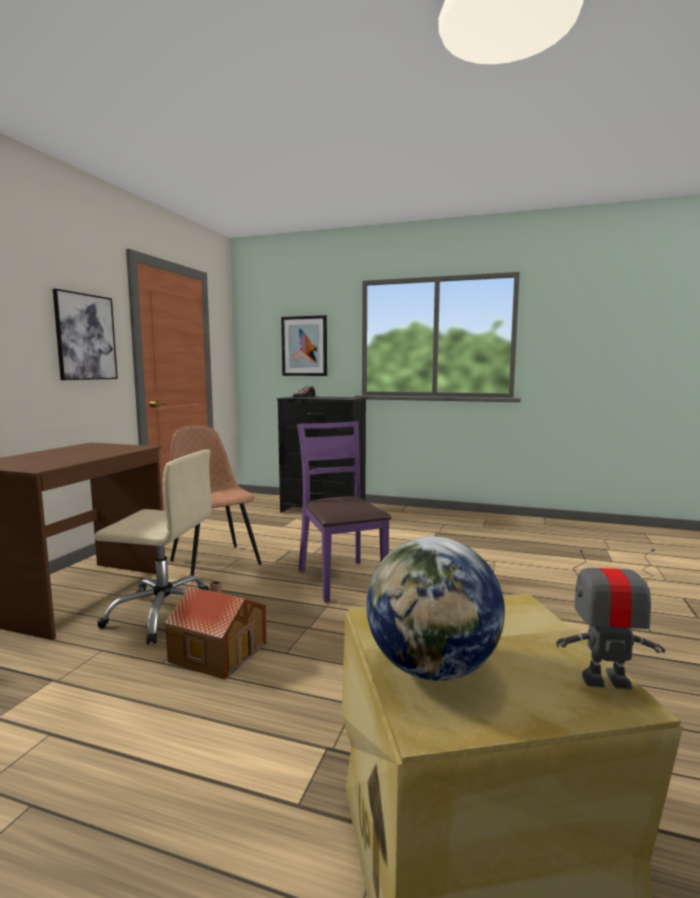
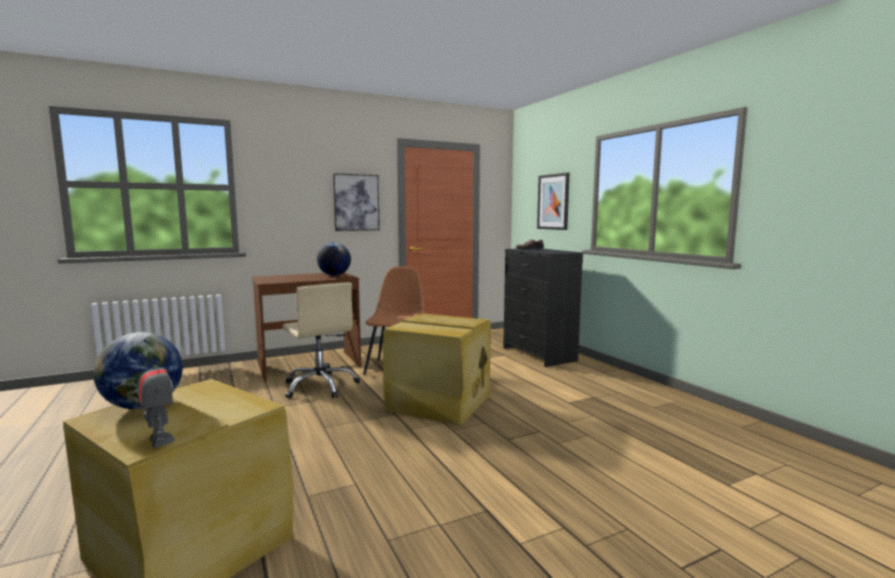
camera: 45 degrees right, 0 degrees up
toy house [164,581,267,680] -> none
purple chair [297,421,391,602] -> beige storage box [383,313,491,426]
none -> globe [317,242,351,276]

